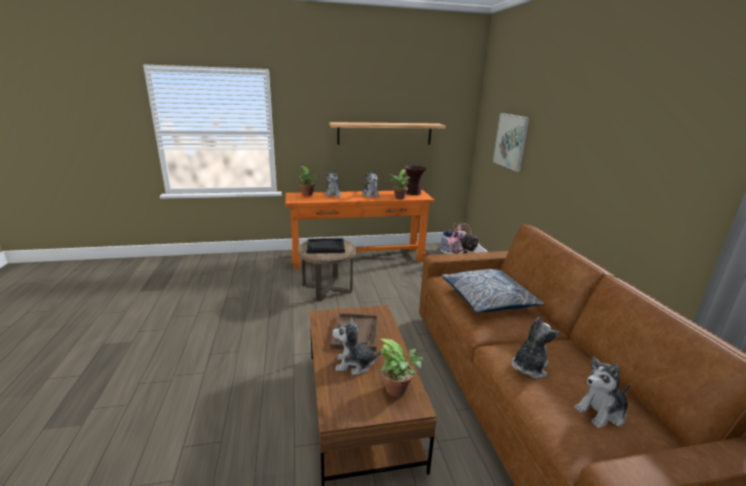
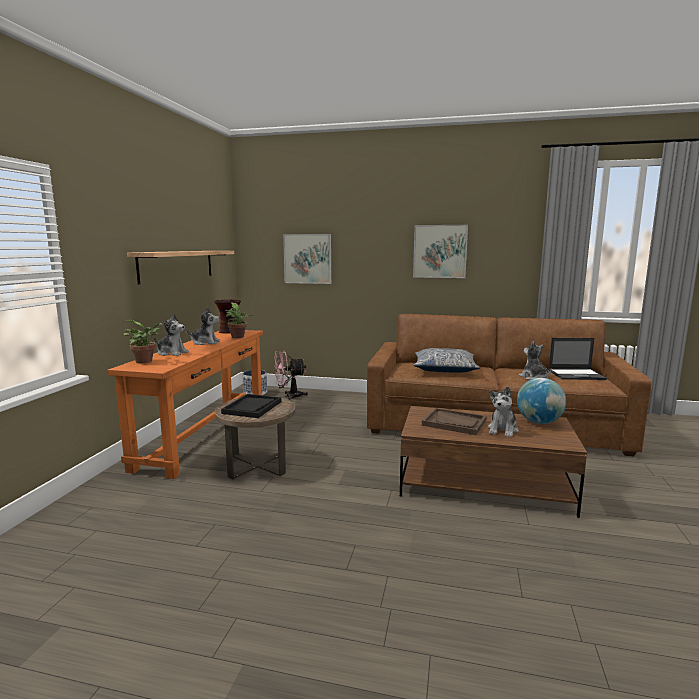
camera: 65 degrees left, 10 degrees down
potted plant [379,338,423,397] -> globe [517,378,566,424]
plush toy [574,356,631,428] -> laptop [548,338,607,380]
none -> picture [413,225,468,278]

